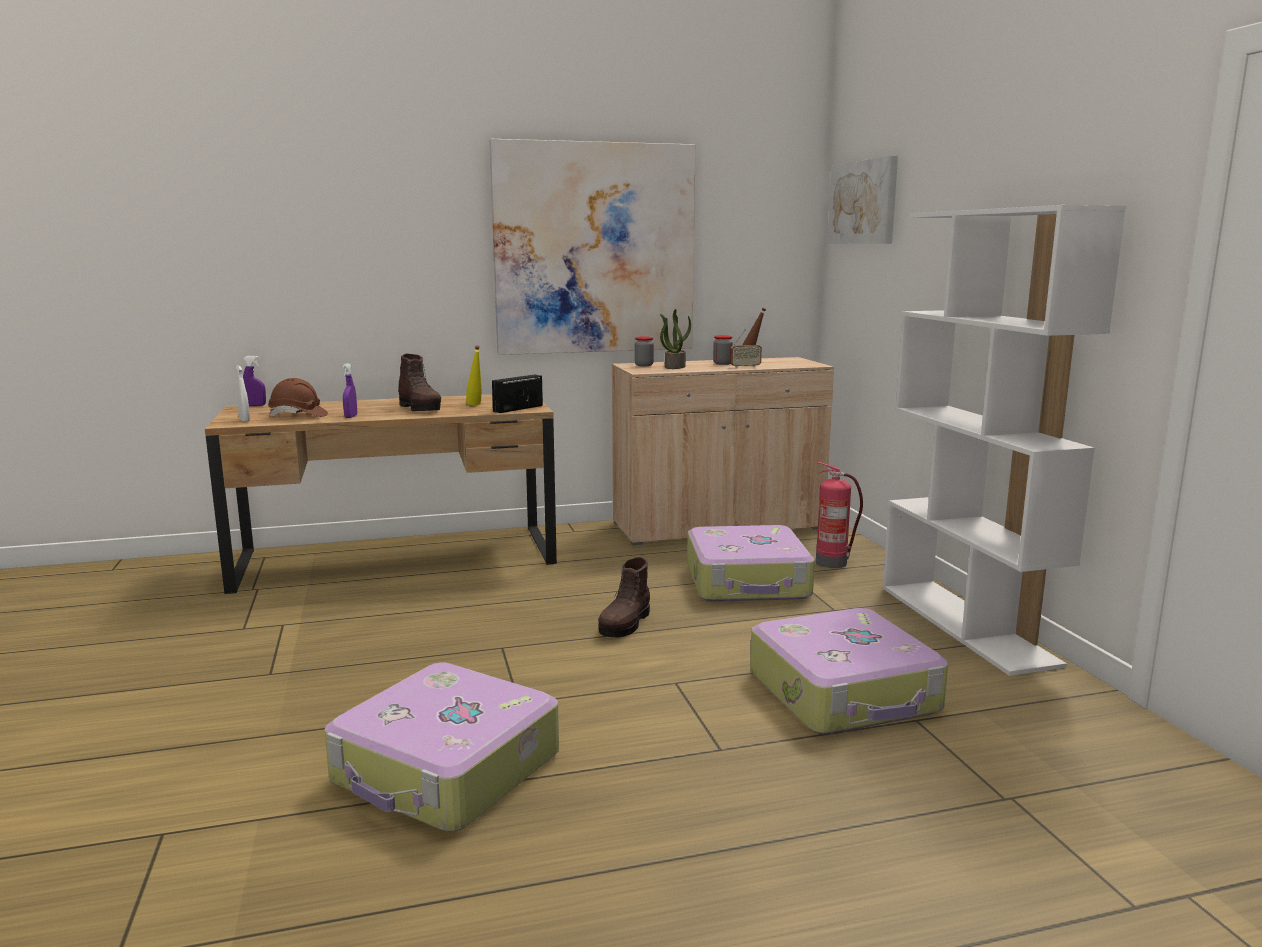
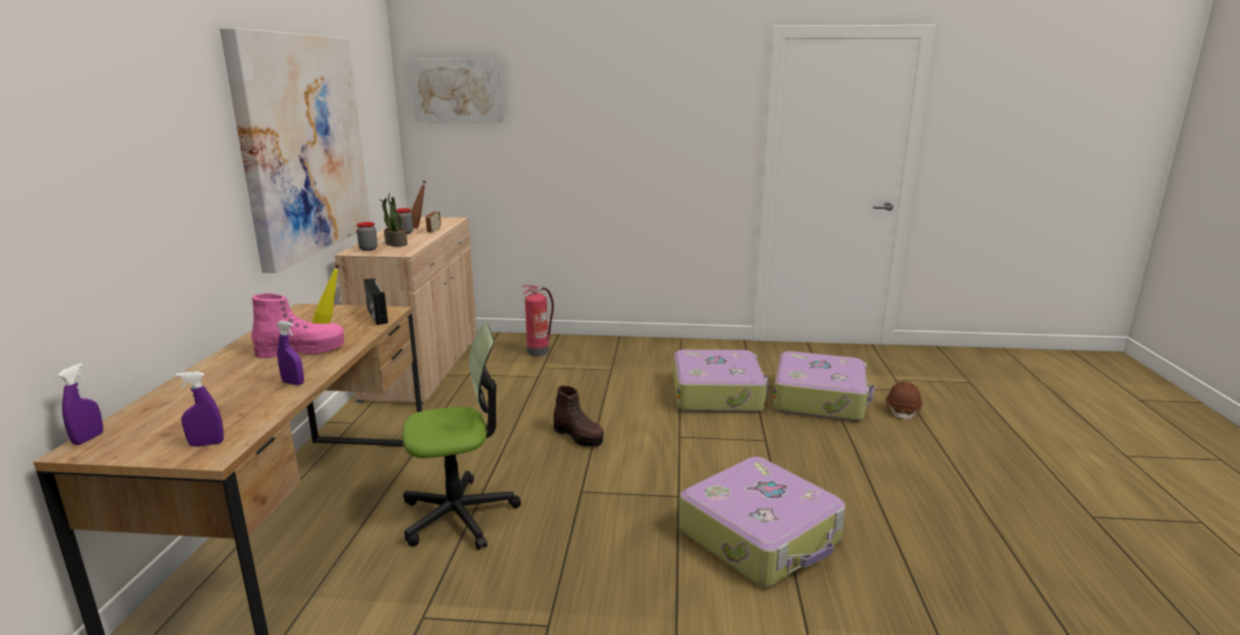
camera: 70 degrees left, 5 degrees up
white spray bottle [236,365,250,422] -> purple spray bottle [176,371,224,446]
brown hard hat [268,378,328,417] -> brown hard hat moved to [886,382,923,420]
brown boot [398,354,441,411] -> pink boot [252,293,344,358]
suitcase [687,525,815,602] -> suitcase moved to [773,351,875,421]
white bookcase [883,205,1126,676] -> none
none -> office chair [403,323,521,550]

